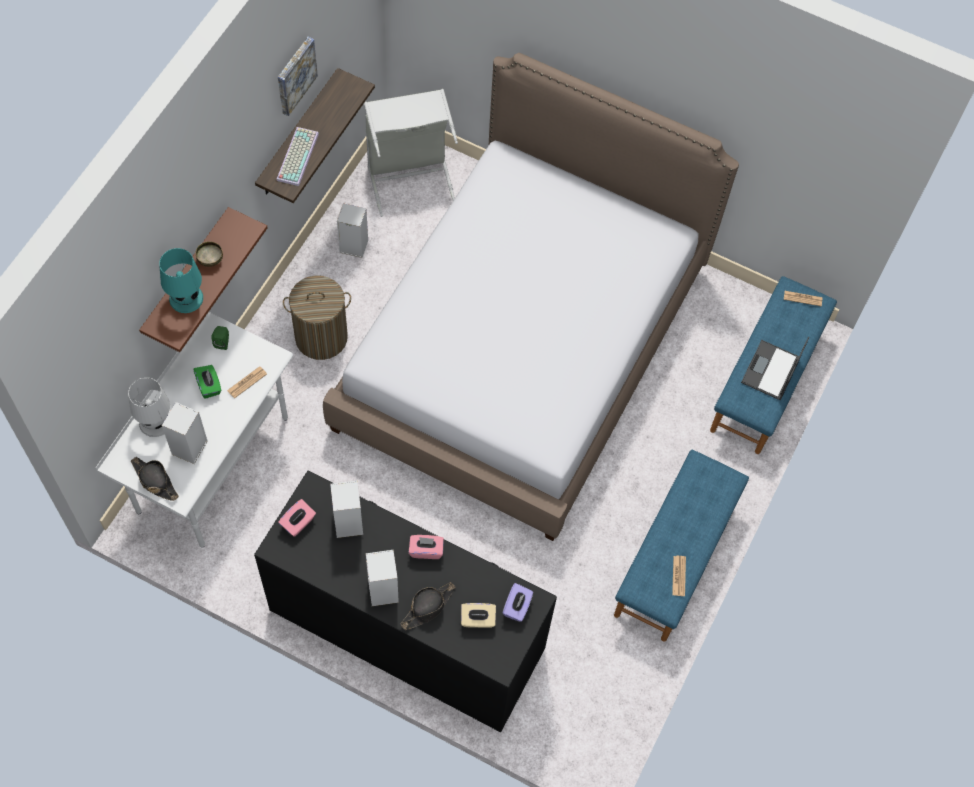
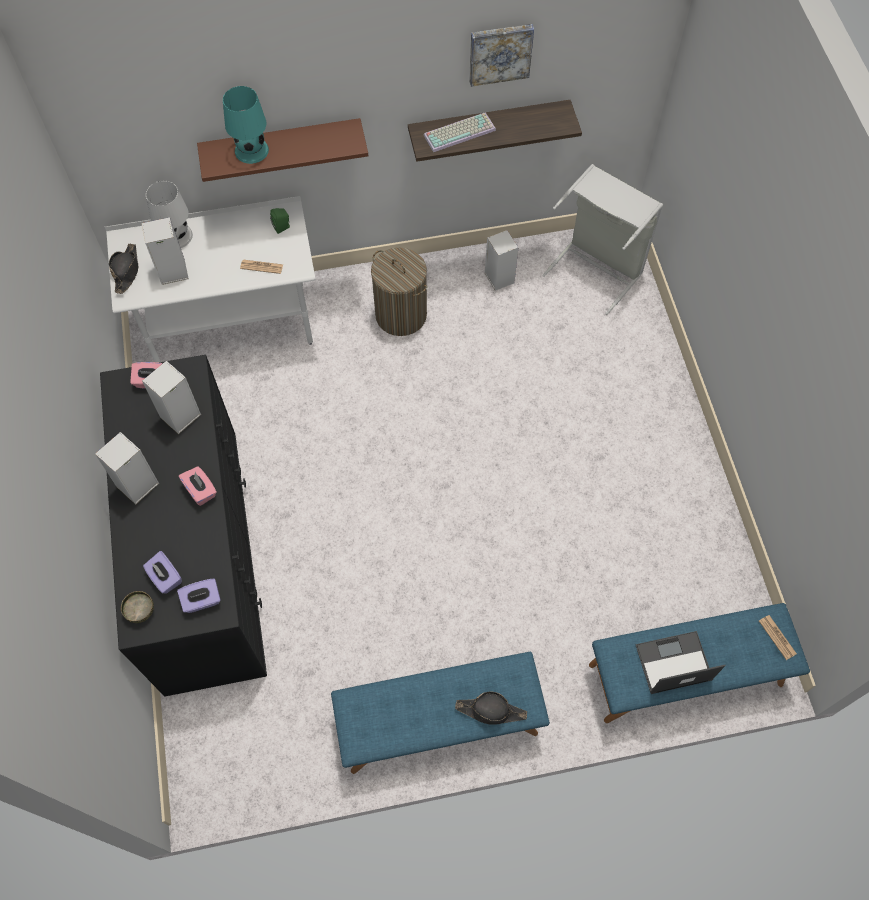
camera: 55 degrees right, 0 degrees up
green tissue box [193,365,221,399] -> none
bowl [196,241,223,267] -> bowl moved to [121,591,154,623]
bed [323,53,739,541] -> none
black hat [400,582,456,630] -> black hat moved to [455,692,527,725]
beige tissue box [461,603,496,628] -> purple tissue box [143,551,182,594]
newspaper [672,556,686,596] -> none

